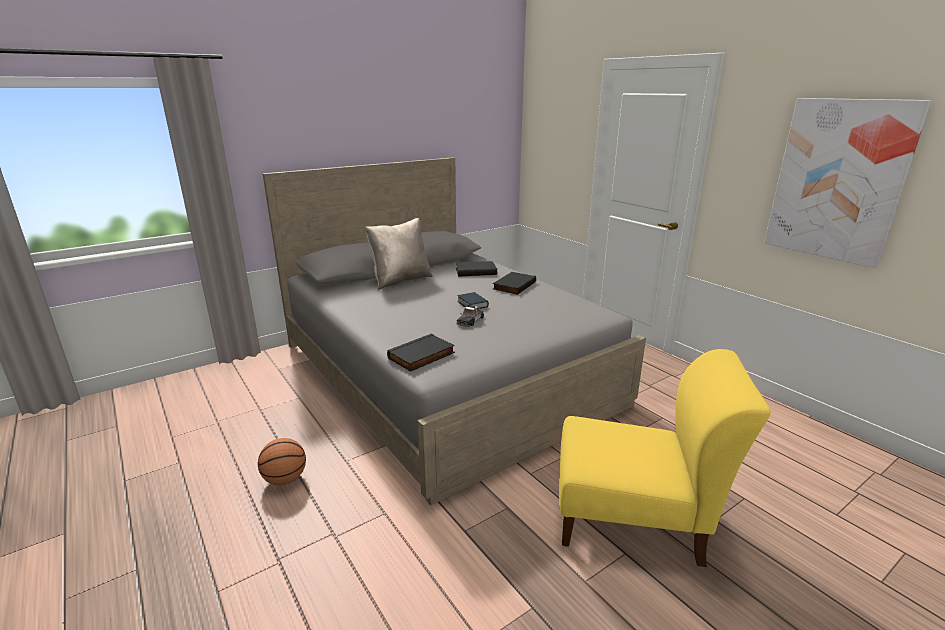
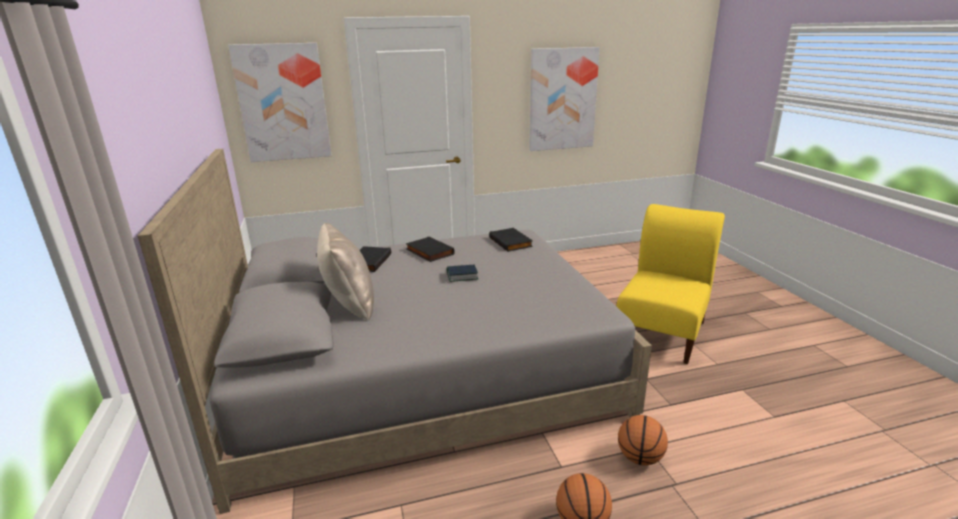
camera: 70 degrees left, 0 degrees up
black book [387,333,455,372] -> black book moved to [489,228,533,252]
toy car [457,305,484,327] -> none
none -> picture [228,43,332,162]
none -> basketball [618,415,668,465]

